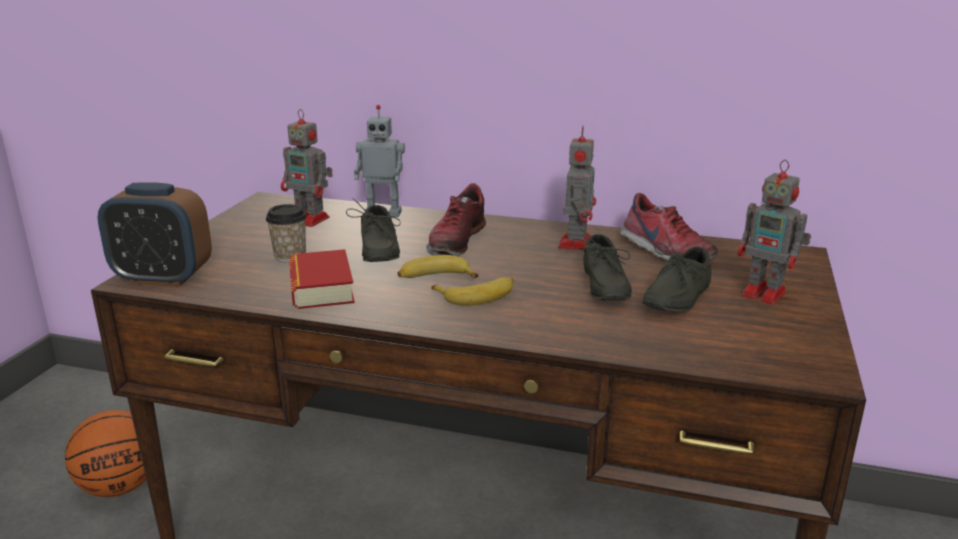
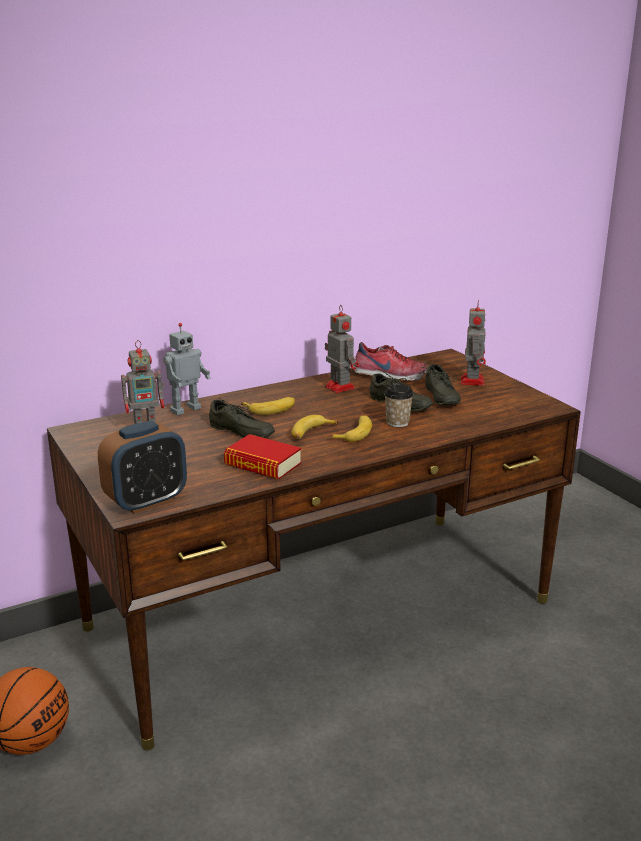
camera: 45 degrees left, 0 degrees up
cup [266,204,307,262] -> cup moved to [384,384,414,427]
shoe [426,183,486,256] -> banana [241,397,295,415]
toy robot [737,160,811,304] -> toy robot turned 75 degrees counterclockwise [461,300,486,386]

